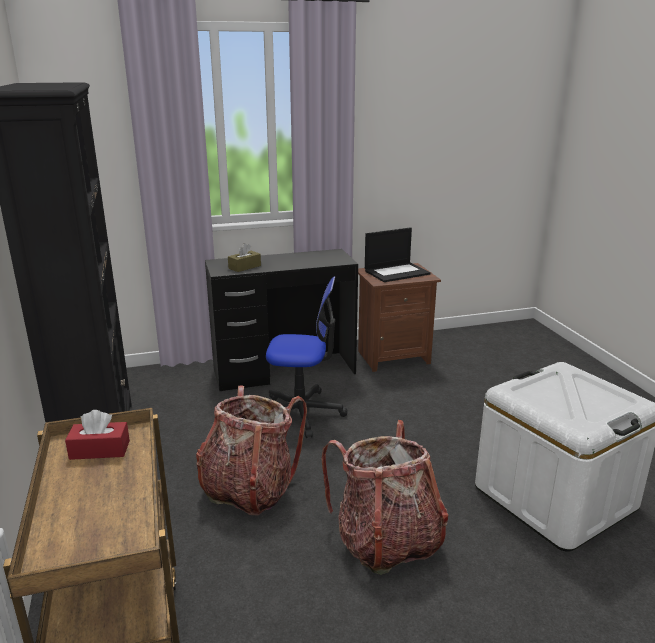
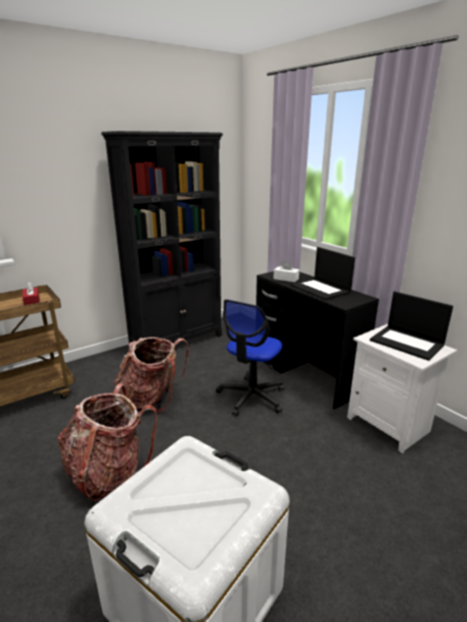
camera: 70 degrees right, 0 degrees up
brown tissue box [228,243,261,272] -> white tissue box [273,260,299,282]
office chair [266,276,348,438] -> office chair turned 45 degrees clockwise [216,299,284,416]
brown nightstand [358,263,441,372] -> white nightstand [347,324,457,454]
none -> laptop [290,247,355,300]

